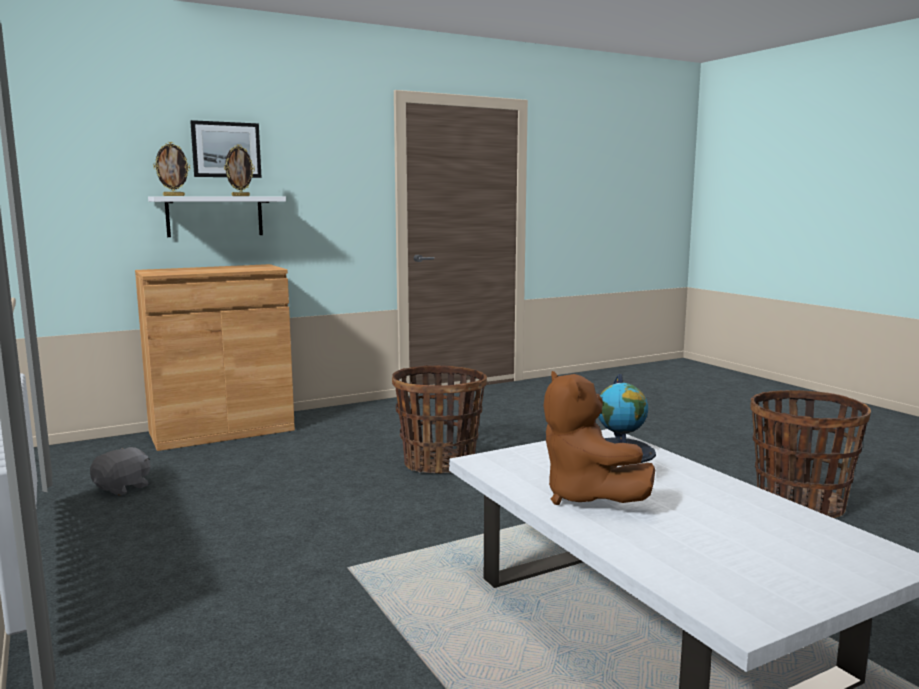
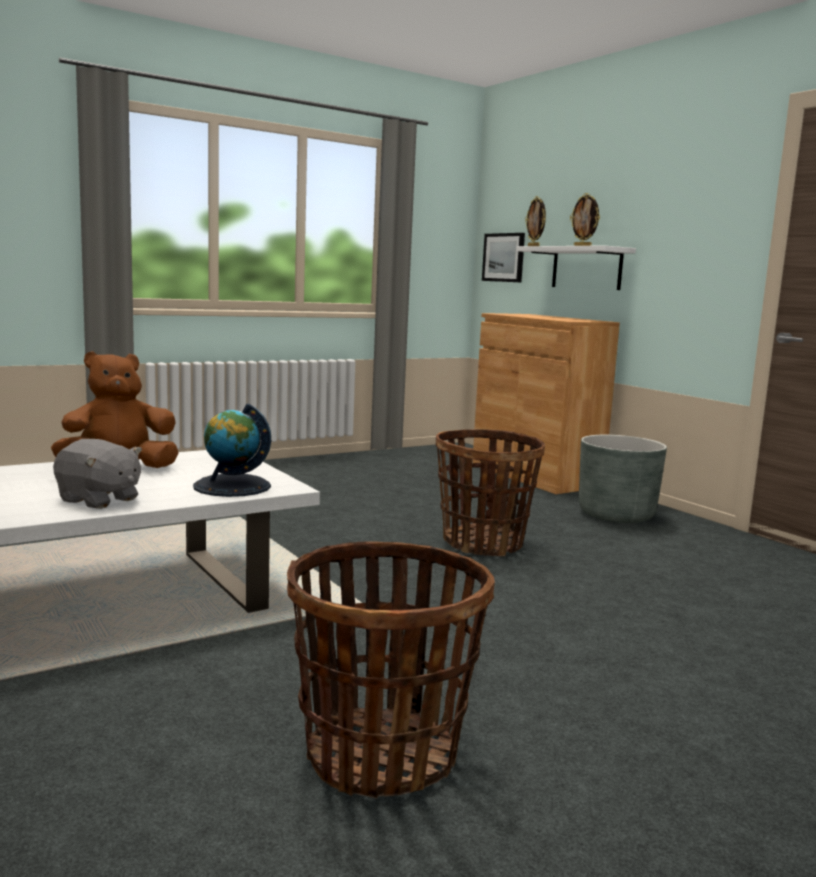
camera: 85 degrees right, 0 degrees up
grey plush toy [90,447,151,495] -> grey plush toy moved to [53,439,142,509]
picture [190,120,262,178] -> picture moved to [482,233,525,282]
none -> grey planter [579,435,667,523]

